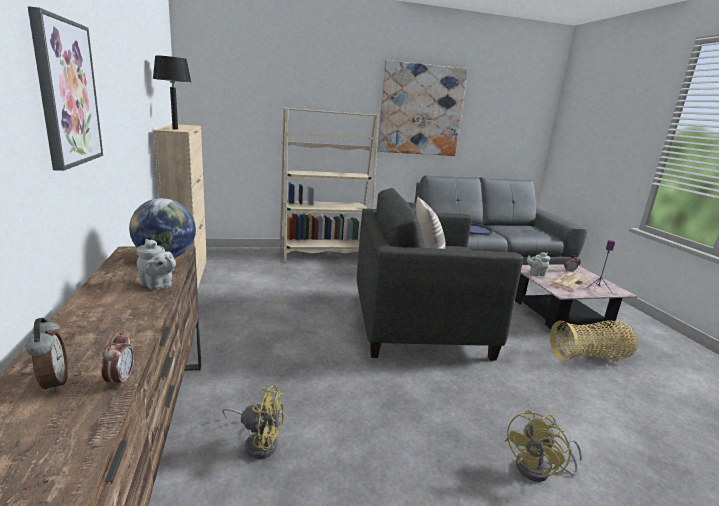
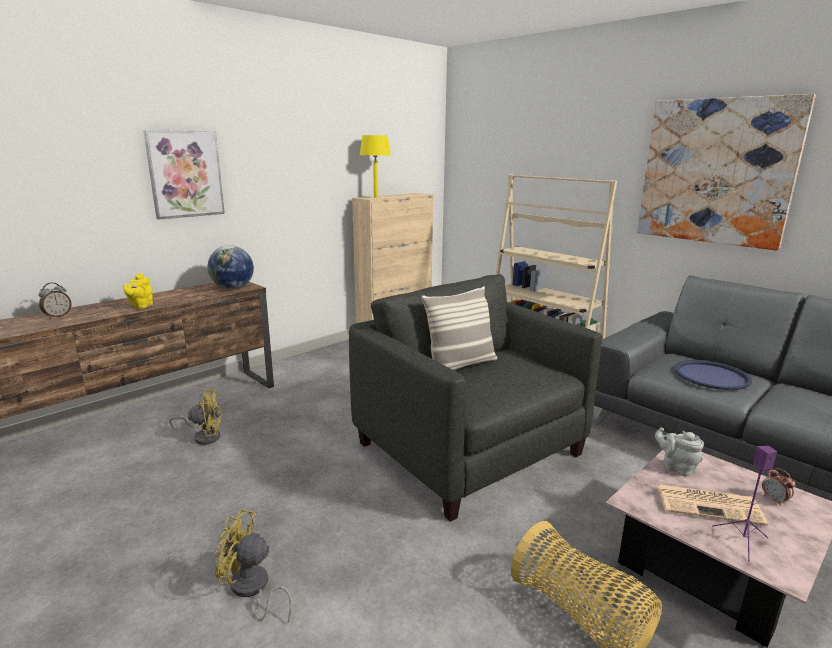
camera: 60 degrees right, 0 degrees up
alarm clock [101,332,134,388] -> none
grey teapot [137,239,176,290] -> none
black table lamp [153,56,191,130] -> yellow table lamp [360,135,391,198]
yellow fan [222,385,284,459] -> yellow fan turned 75 degrees counterclockwise [169,389,222,445]
none -> yellow teapot [123,273,153,309]

